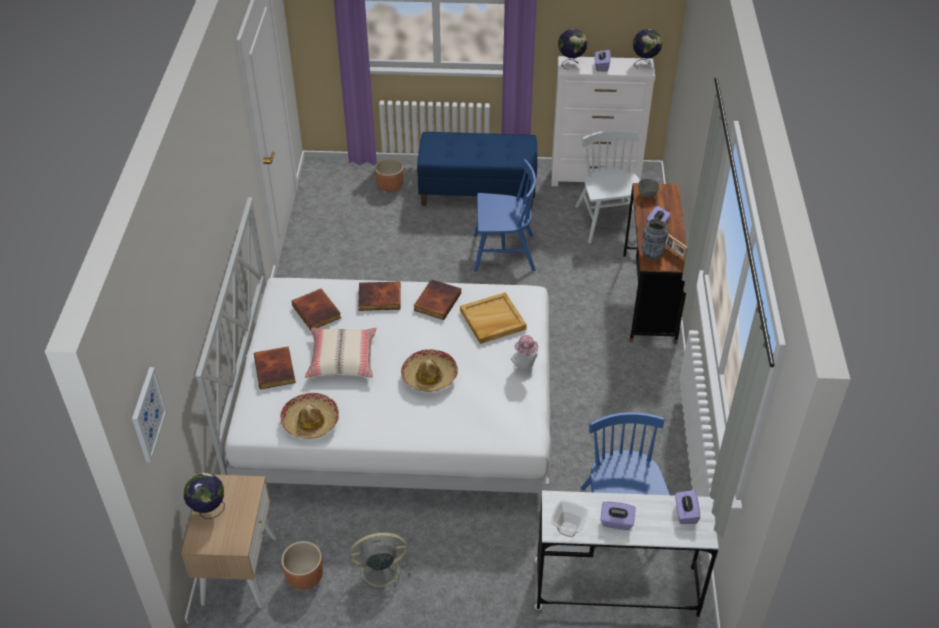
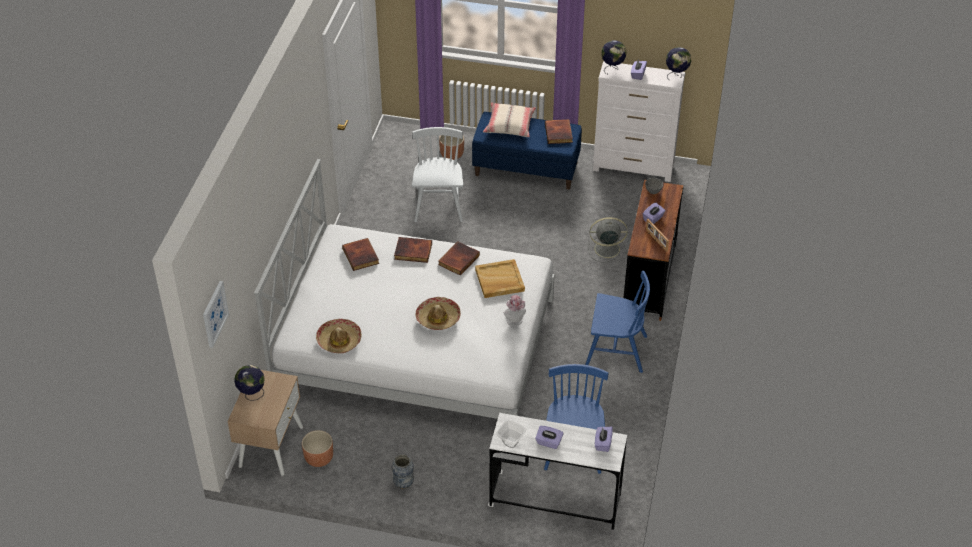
camera: 10 degrees right, 0 degrees up
book [254,346,296,389] -> book moved to [545,119,573,144]
beige pillow [305,327,376,378] -> beige pillow moved to [483,102,536,137]
grey fan [350,532,411,596] -> grey fan moved to [588,217,628,263]
blue chair [474,159,536,272] -> blue chair moved to [585,271,650,373]
white chair [575,130,640,243] -> white chair moved to [412,127,463,222]
vase [642,218,668,261] -> vase moved to [391,454,414,489]

